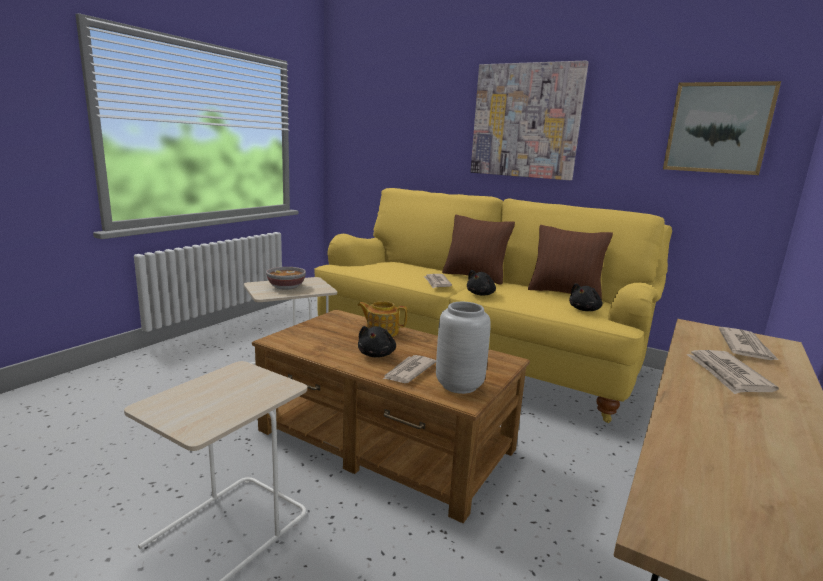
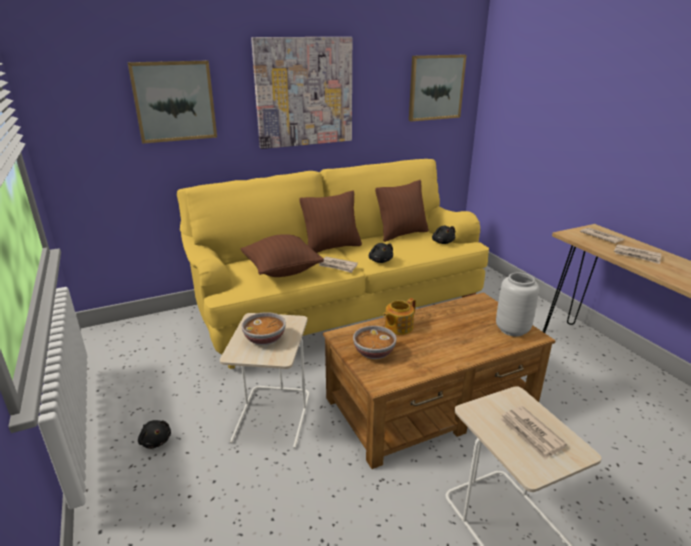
camera: 55 degrees left, 10 degrees up
black plush toy [358,326,396,357] -> black plush toy moved to [138,420,171,449]
newspaper [383,355,436,383] -> newspaper moved to [500,406,567,460]
none -> picture [127,61,217,144]
none -> brown pillow [241,234,324,277]
none -> bowl [353,326,397,359]

